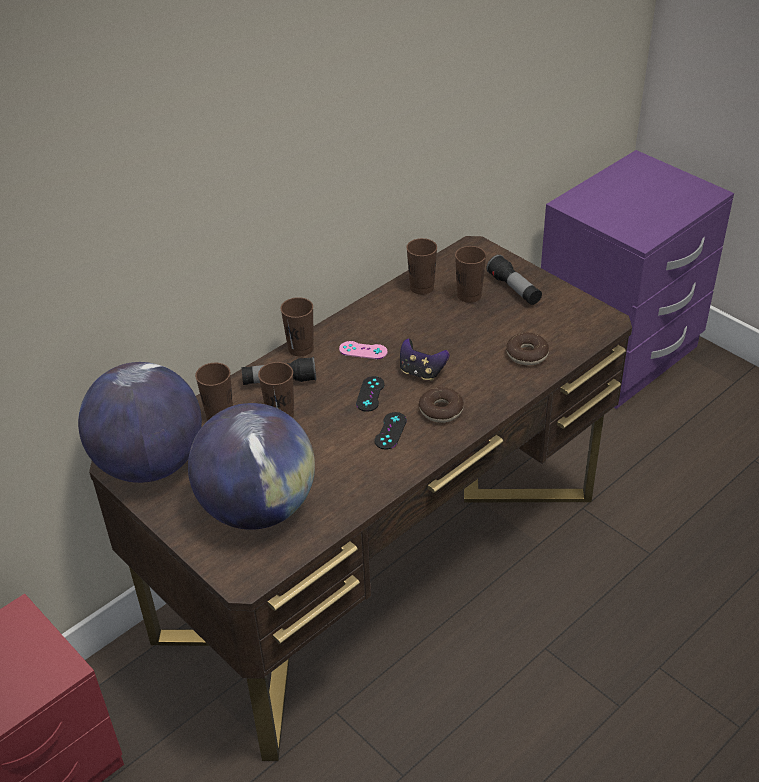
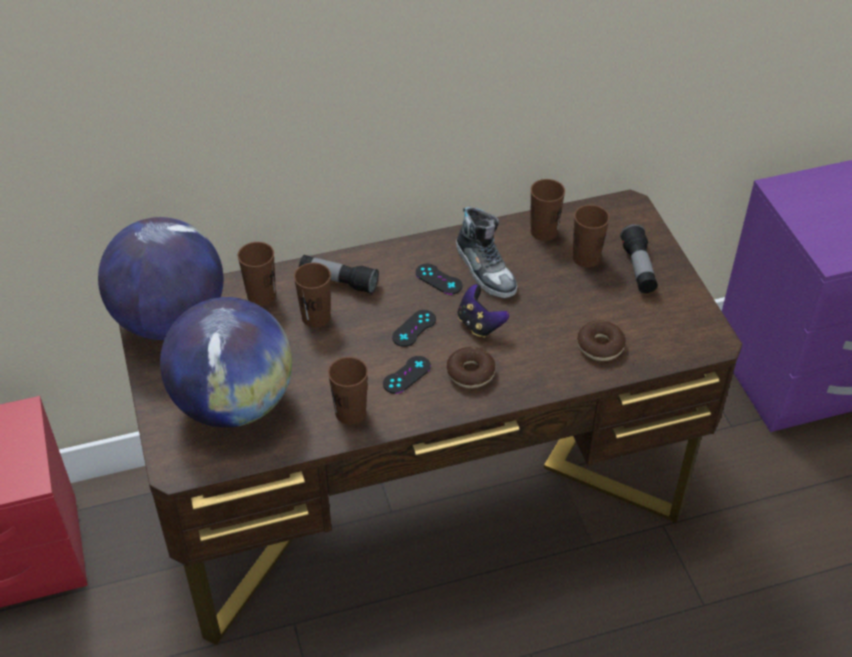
camera: 25 degrees right, 5 degrees up
brown cup [280,297,314,356] -> brown cup moved to [328,357,368,424]
pink game controller [339,341,388,359] -> black game controller [416,264,462,295]
none -> shoe [456,207,517,299]

